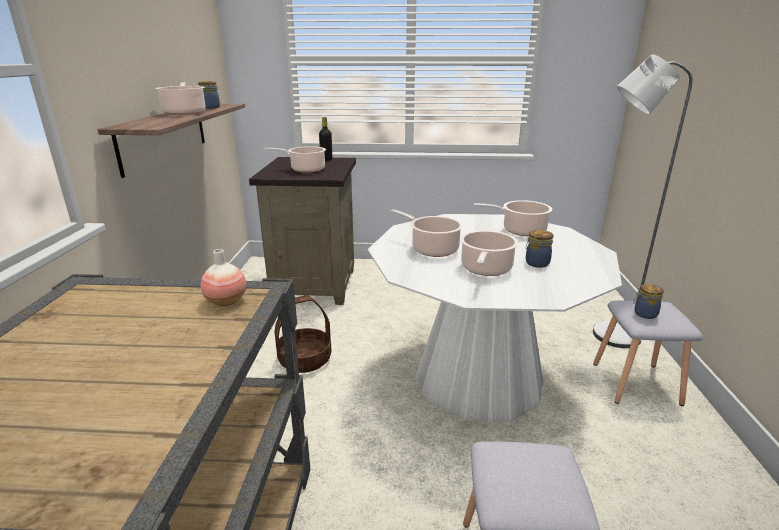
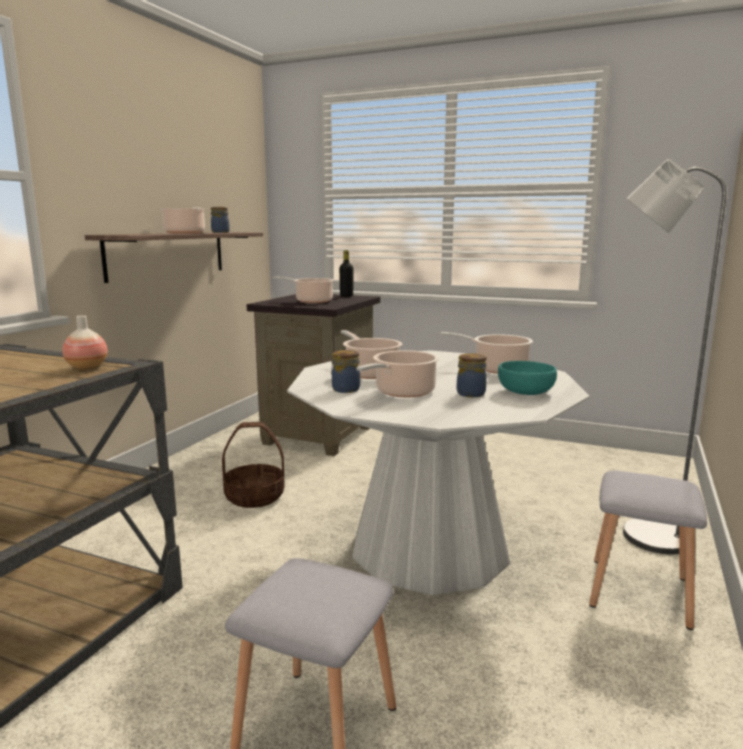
camera: 20 degrees right, 10 degrees down
jar [633,284,664,319] -> jar moved to [331,350,360,393]
none -> turquoise bowl [498,361,557,395]

